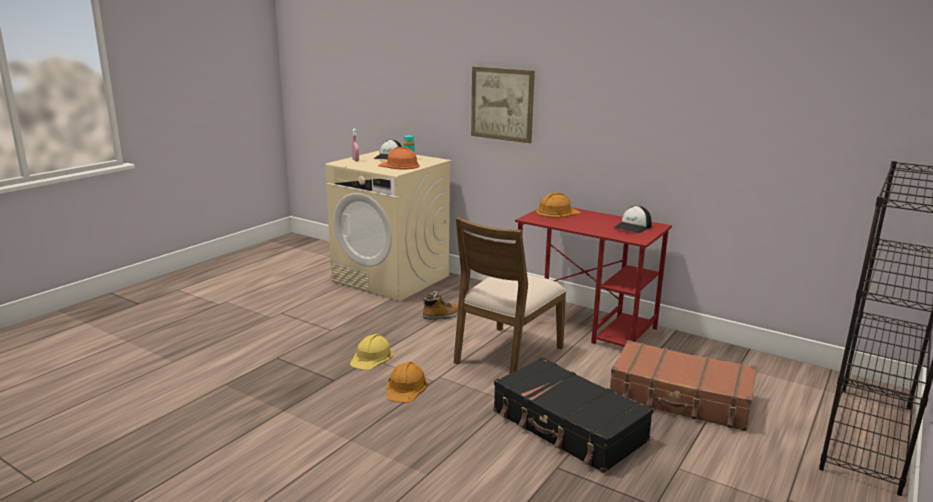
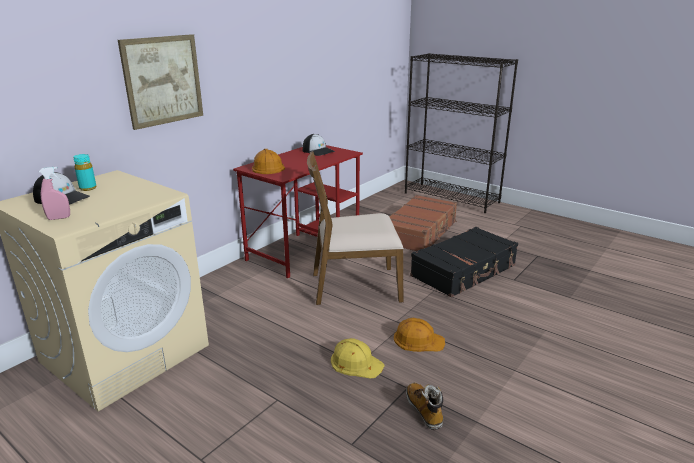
camera: 85 degrees left, 5 degrees up
orange hard hat [378,147,420,170] -> none
boot [422,291,458,320] -> boot moved to [406,382,443,430]
brown chair [454,217,566,374] -> brown chair turned 135 degrees clockwise [307,151,403,305]

